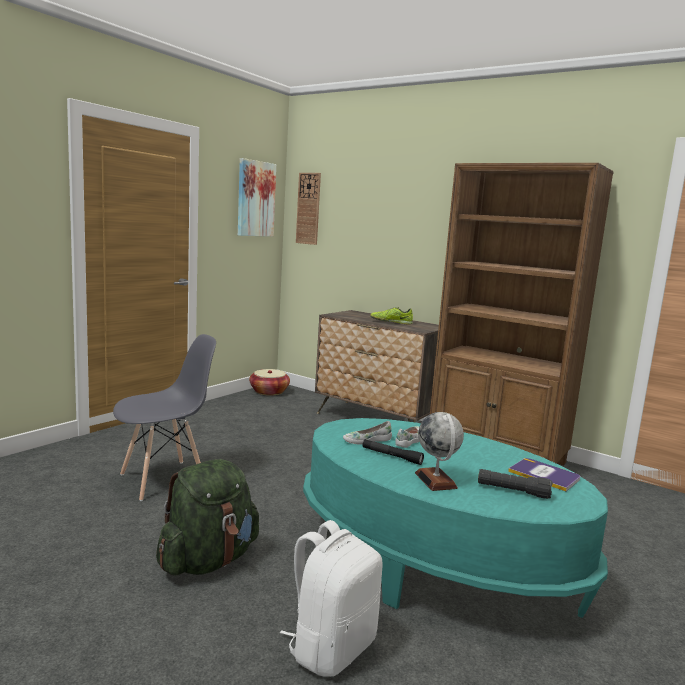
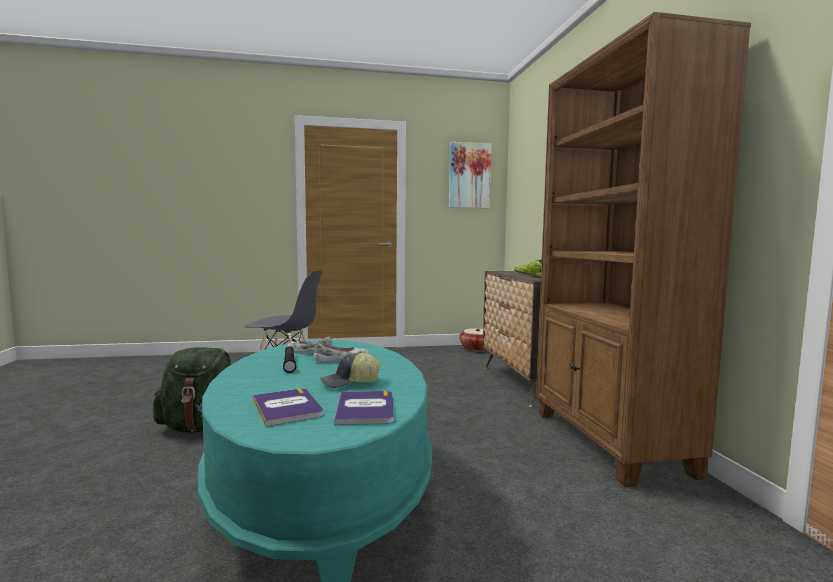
camera: 45 degrees right, 5 degrees down
white backpack [280,520,383,677] -> none
wall clock [296,173,321,245] -> none
globe [415,412,464,491] -> none
black flashlight [478,469,553,499] -> book [253,388,323,426]
none -> cap [320,352,381,388]

